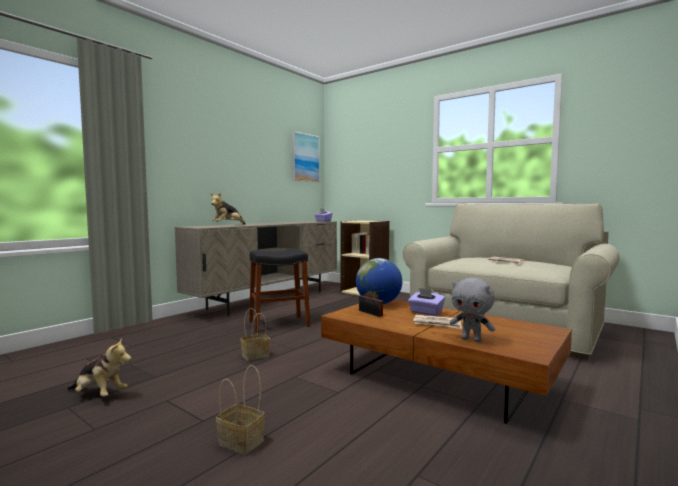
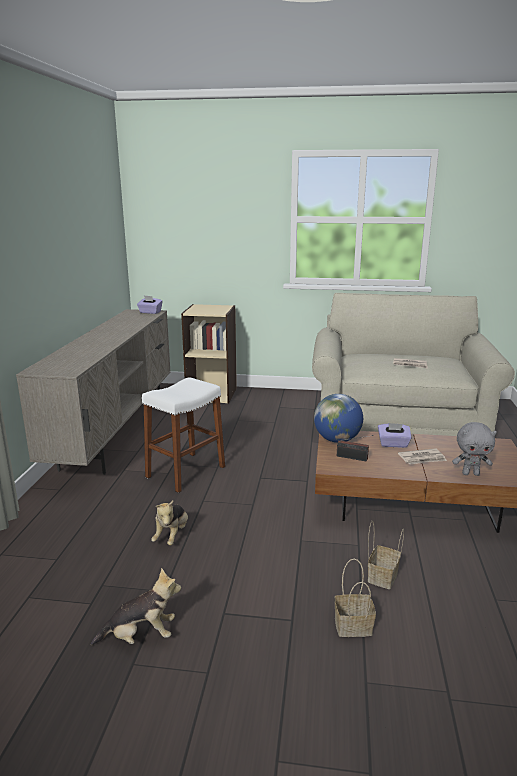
camera: 30 degrees left, 15 degrees up
plush toy [210,193,245,224] -> plush toy moved to [151,501,188,546]
basket [241,308,270,361] -> basket moved to [368,520,404,589]
black stool [249,249,310,333] -> white stool [142,377,225,493]
picture [292,131,320,182] -> none

